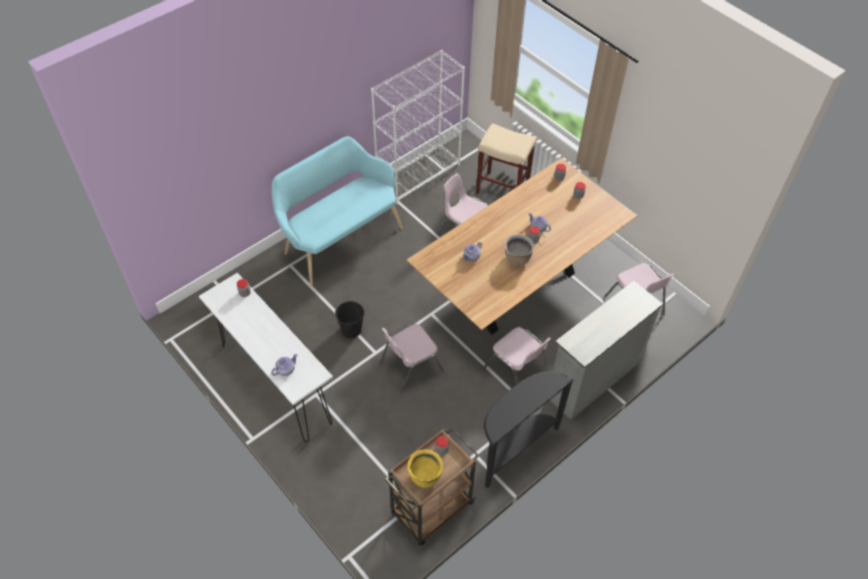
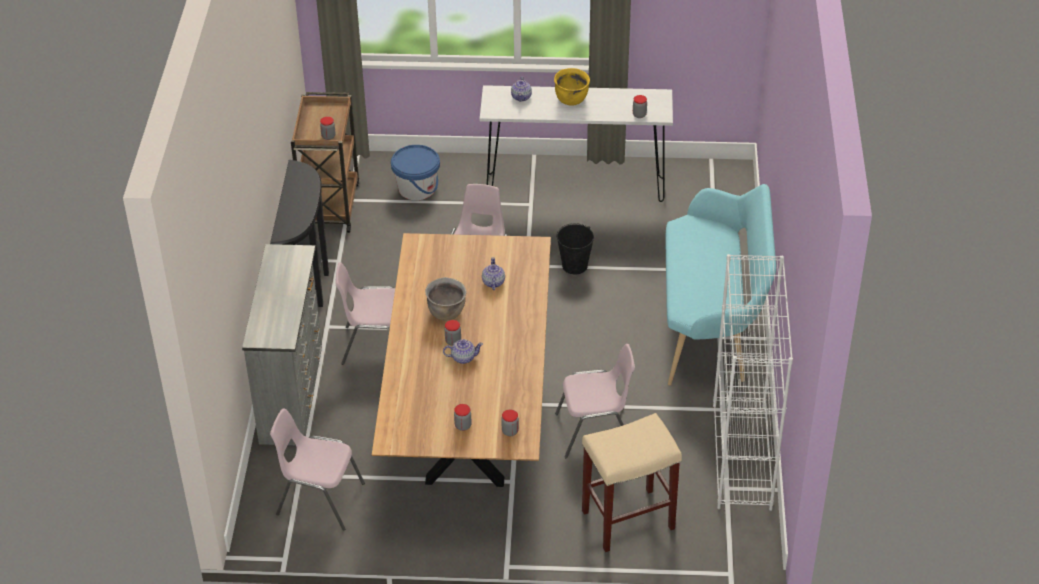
camera: 135 degrees right, 10 degrees down
yellow cooking pot [407,449,443,488] -> yellow cooking pot moved to [554,68,590,106]
none -> blue bucket [391,145,440,200]

